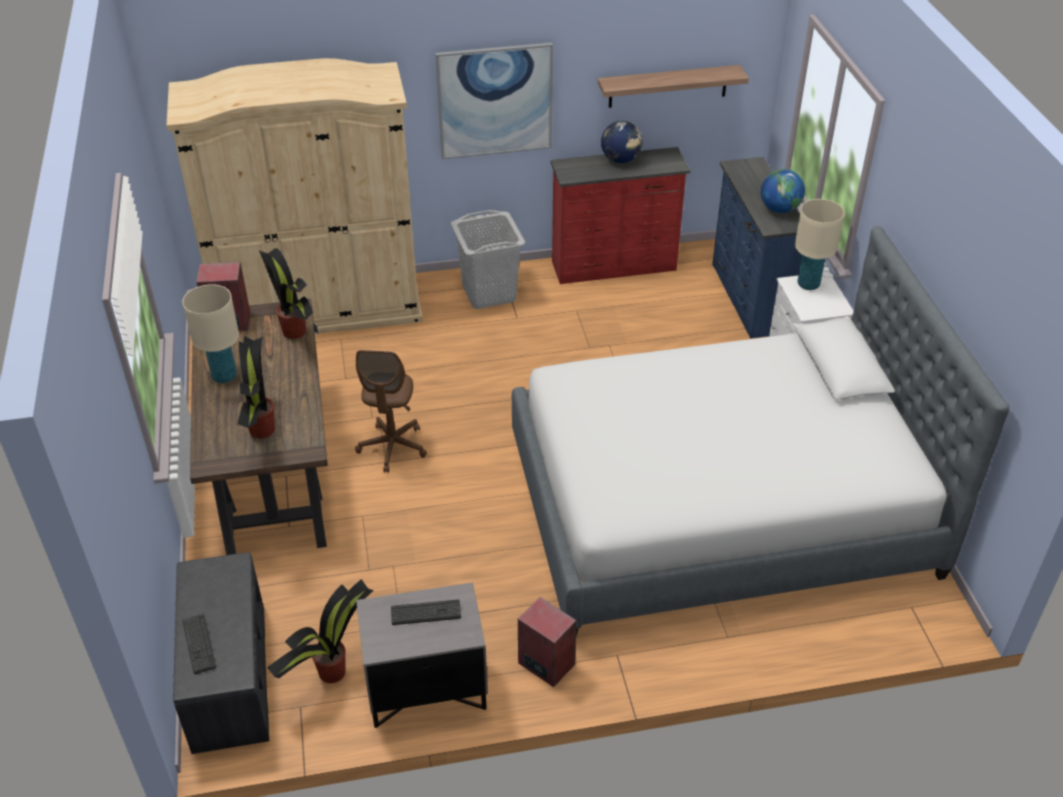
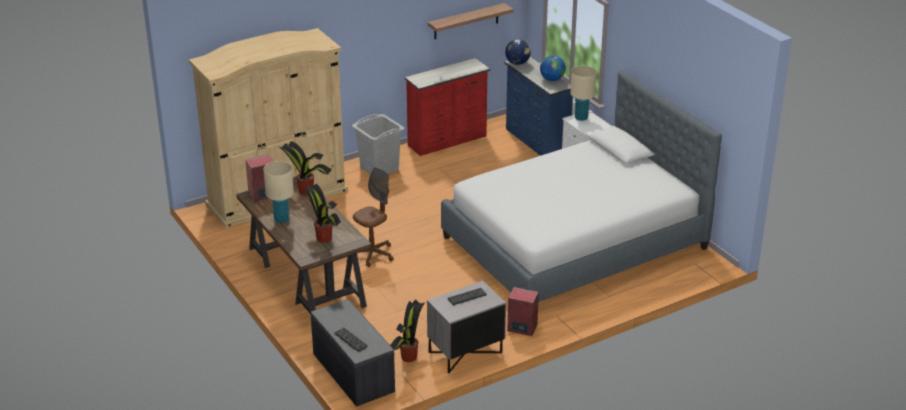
camera: 20 degrees left, 10 degrees down
brown office chair [355,350,427,473] -> brown office chair turned 120 degrees counterclockwise [353,167,393,267]
picture [435,43,553,159] -> none
globe [601,121,642,163] -> globe moved to [505,39,531,65]

